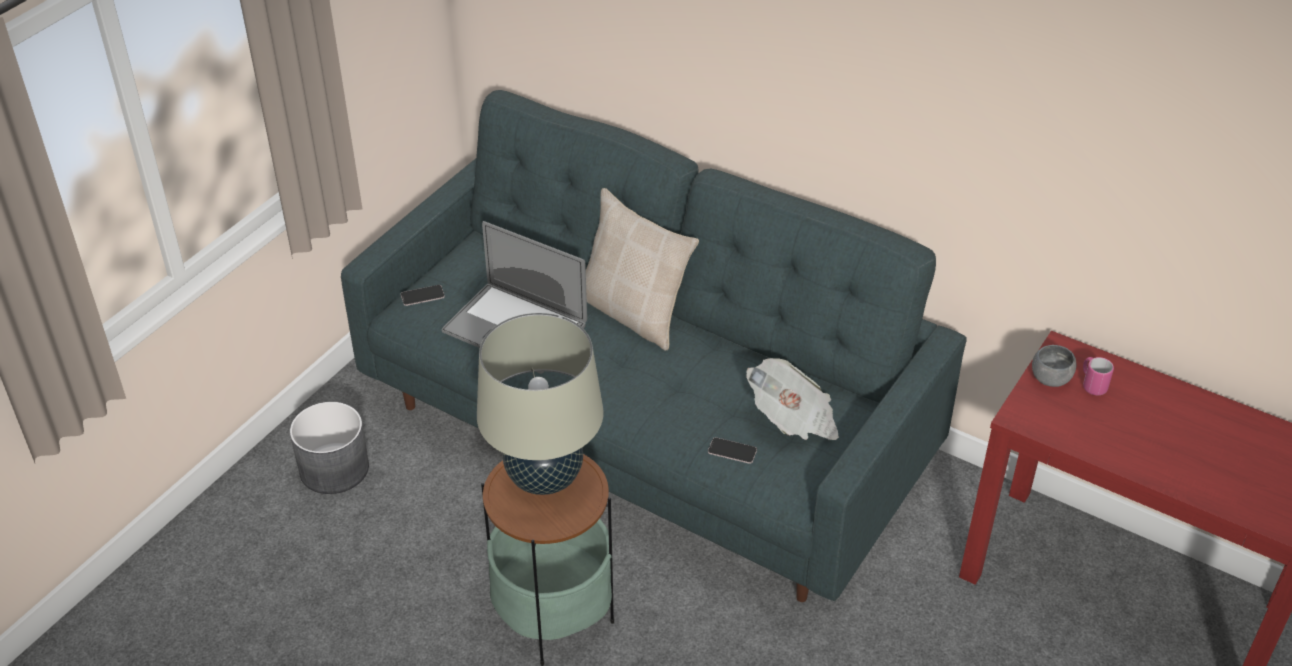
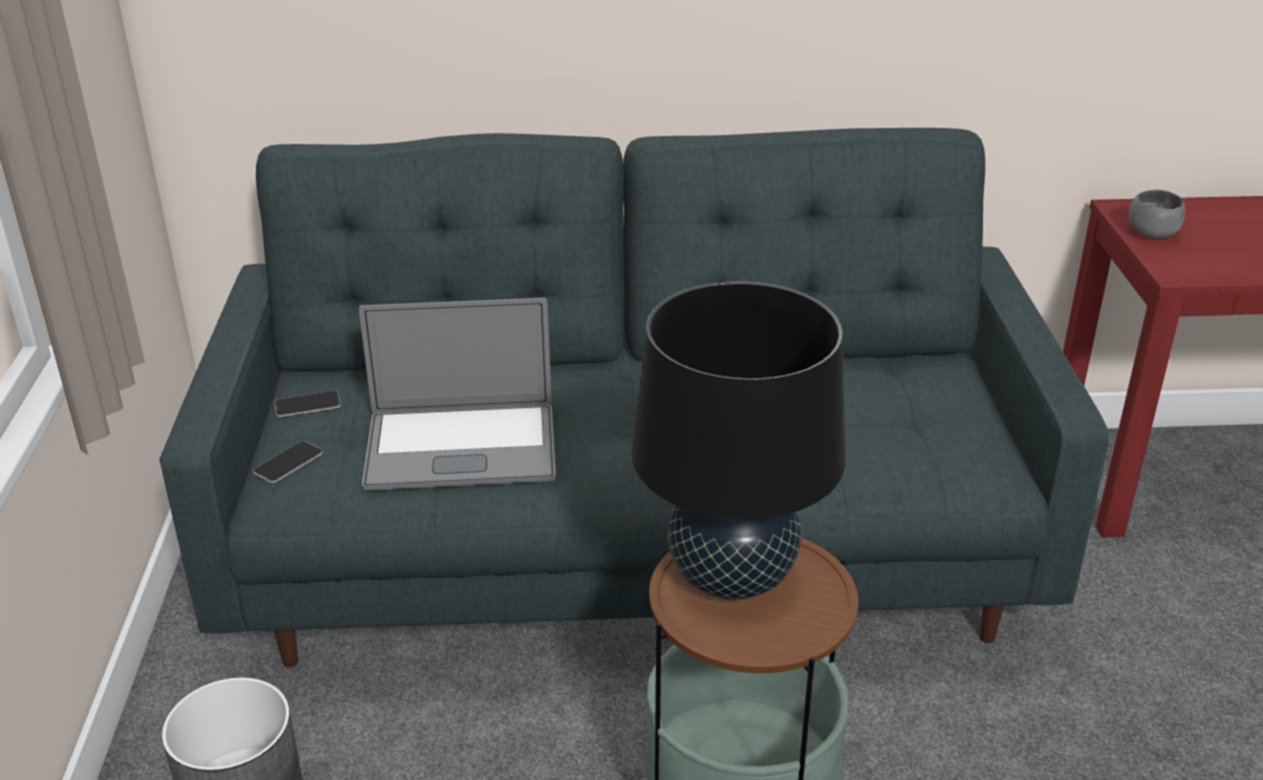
camera: 35 degrees left, 10 degrees down
beige table lamp [477,313,604,495] -> black table lamp [631,281,846,599]
beige pillow [586,188,699,351] -> none
phone [708,437,757,464] -> phone moved to [275,391,341,417]
newspaper [746,358,839,440] -> none
pink mug [1083,357,1114,395] -> none

